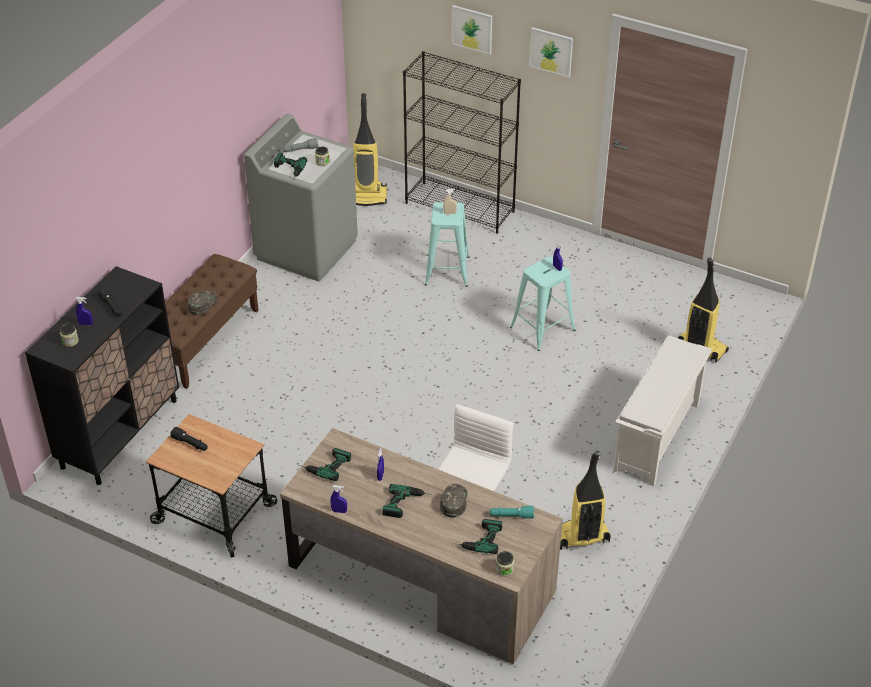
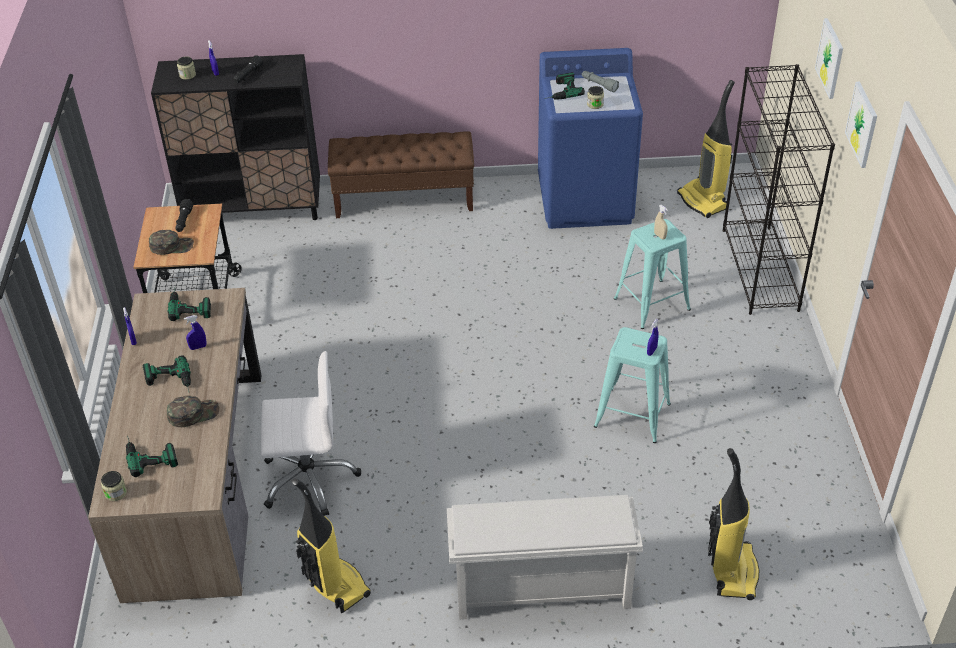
camera: 60 degrees right, 0 degrees up
green cap [188,291,218,315] -> green cap moved to [149,230,194,255]
grey washing machine [244,114,358,281] -> blue washing machine [538,48,643,229]
turquoise flashlight [490,506,534,519] -> none

